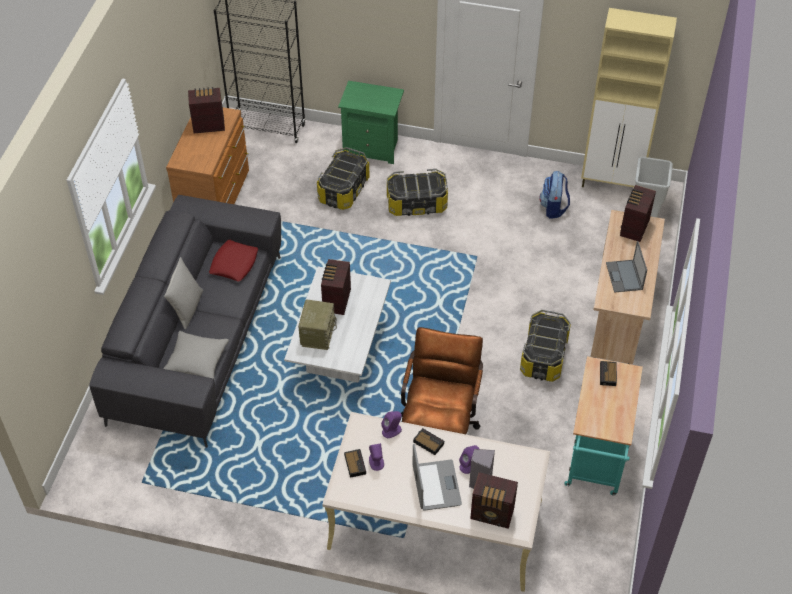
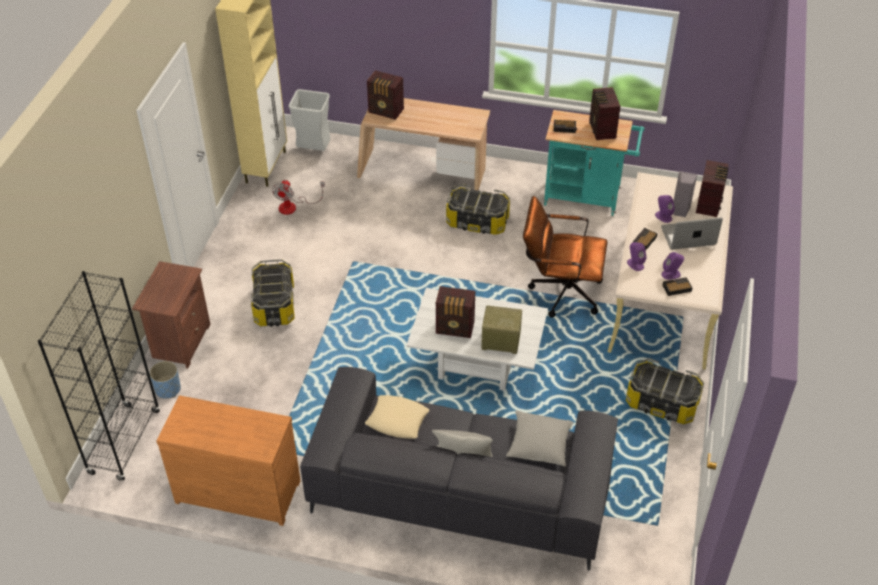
camera: 90 degrees left, 5 degrees down
radio [188,87,225,133] -> radio moved to [589,87,621,140]
red pillow [209,240,258,282] -> beige pillow [365,395,429,439]
storage box [317,147,370,210] -> storage box moved to [626,359,704,424]
green nightstand [338,81,404,164] -> brown nightstand [132,261,210,368]
backpack [539,171,570,218] -> fan [272,180,325,215]
laptop [606,241,647,293] -> none
none -> blue planter [149,361,181,399]

